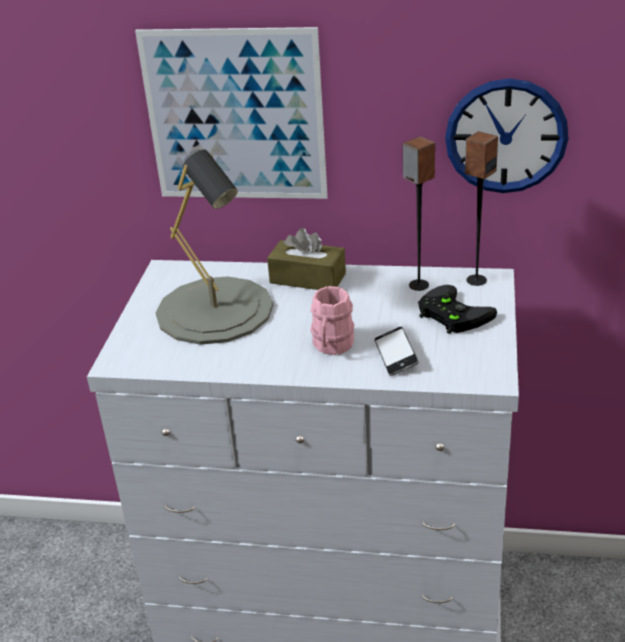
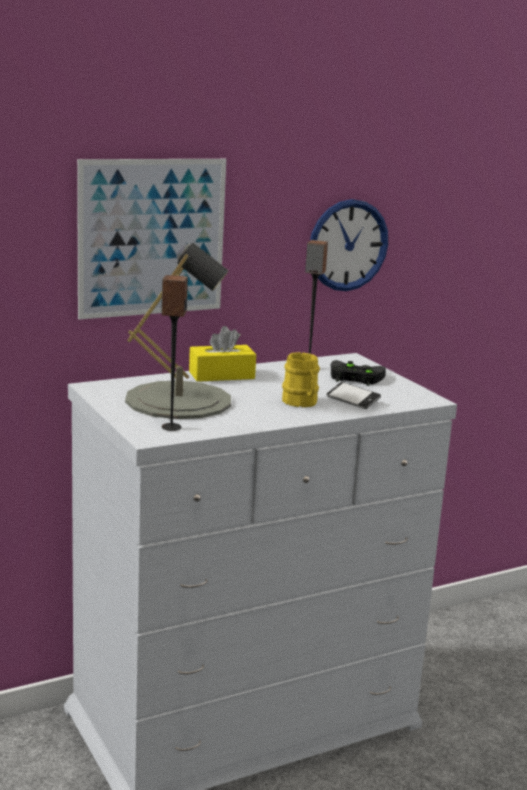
camera: 40 degrees left, 15 degrees down
brown tissue box [267,228,346,290] -> yellow tissue box [189,326,256,382]
pink mug [311,286,354,355] -> yellow mug [282,352,320,407]
speaker [465,131,498,286] -> speaker moved to [161,275,188,431]

